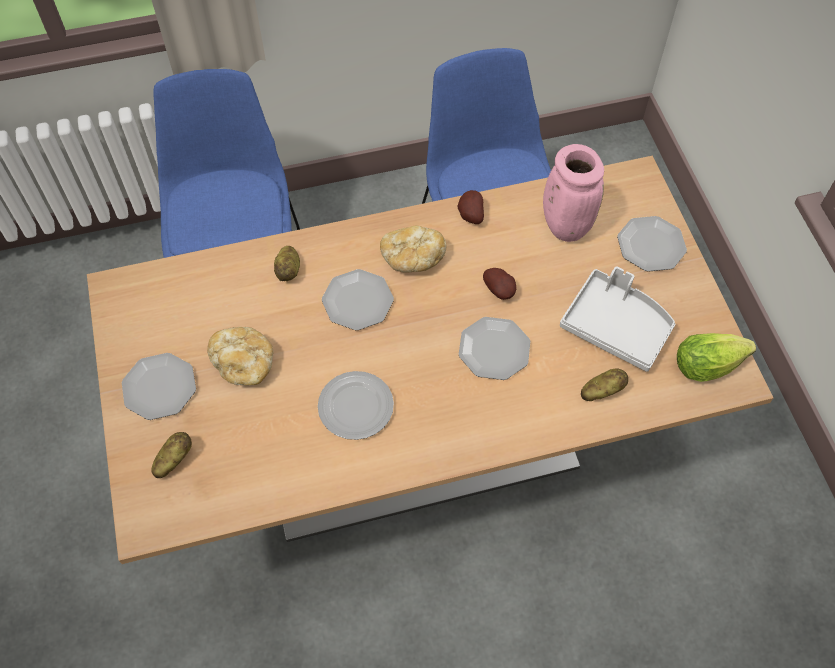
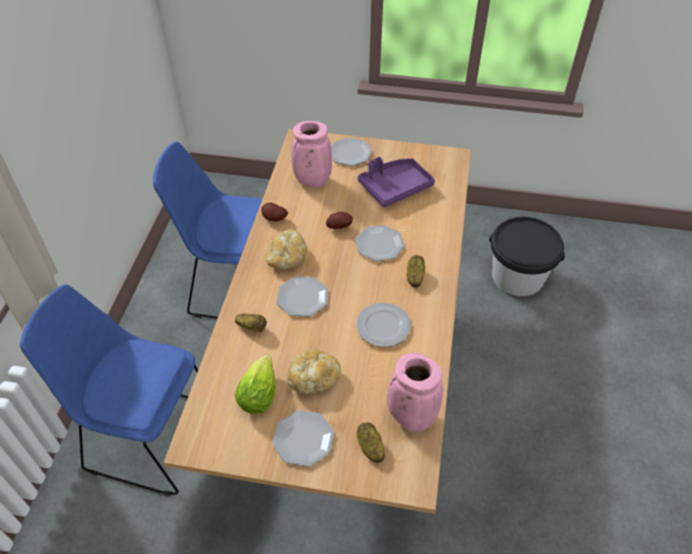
camera: 65 degrees left, 10 degrees down
grey tray [560,267,675,372] -> purple tray [358,157,435,207]
potato [581,369,628,401] -> potato moved to [407,255,425,288]
lettuce [677,333,756,382] -> lettuce moved to [235,355,276,414]
none -> pink vase [387,353,443,432]
none -> black bucket [489,217,565,296]

